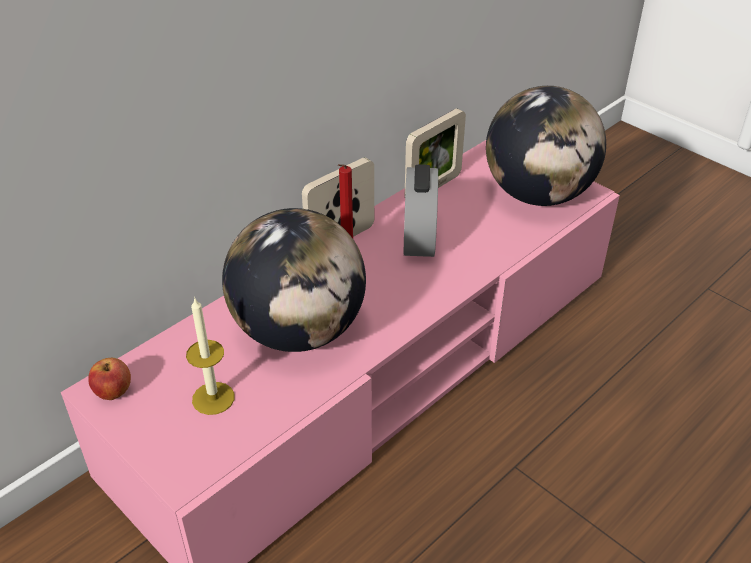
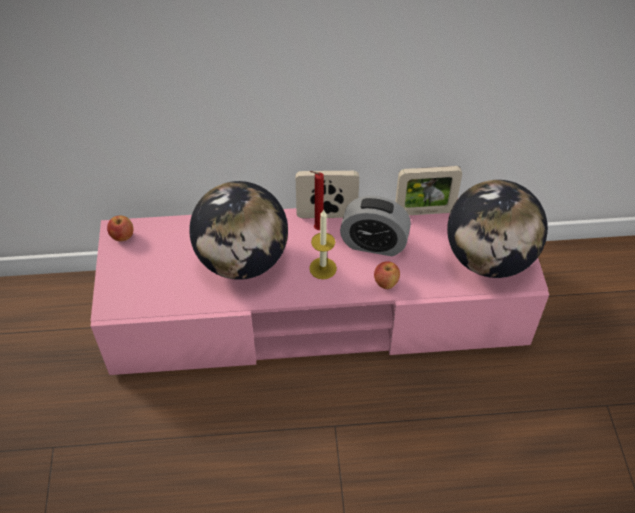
camera: 40 degrees right, 10 degrees up
candle [186,297,235,415] -> candle moved to [309,209,337,279]
alarm clock [404,164,438,257] -> alarm clock turned 120 degrees counterclockwise [340,196,411,256]
none -> apple [374,261,400,289]

